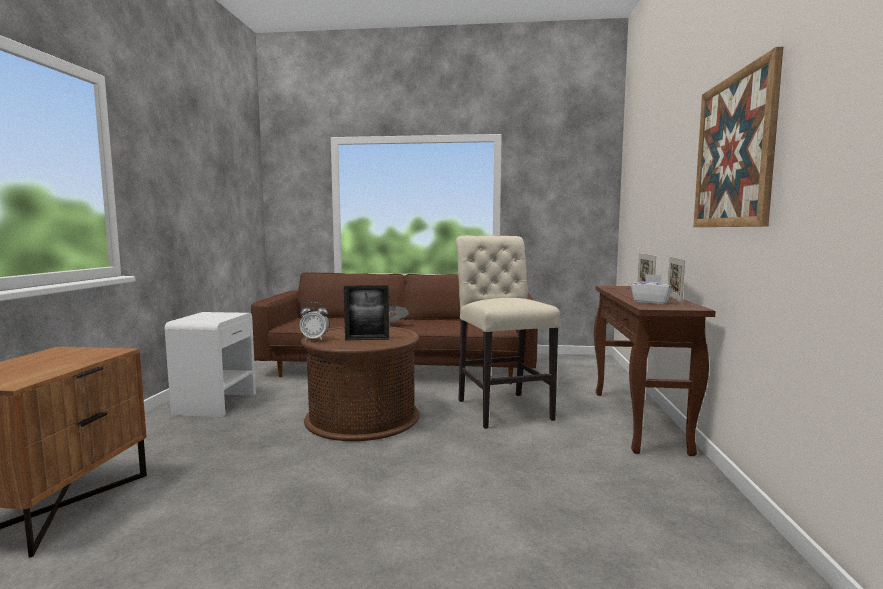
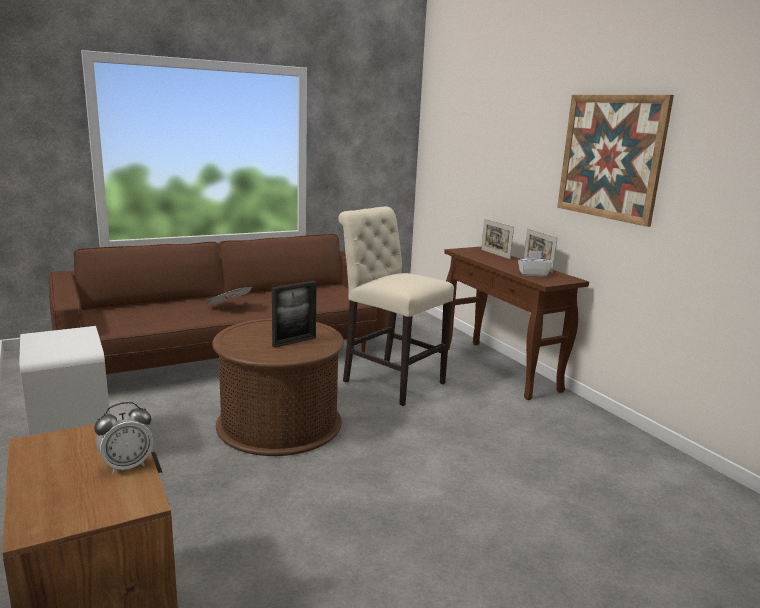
camera: 35 degrees left, 10 degrees up
alarm clock [300,302,329,340] -> alarm clock moved to [94,402,153,474]

